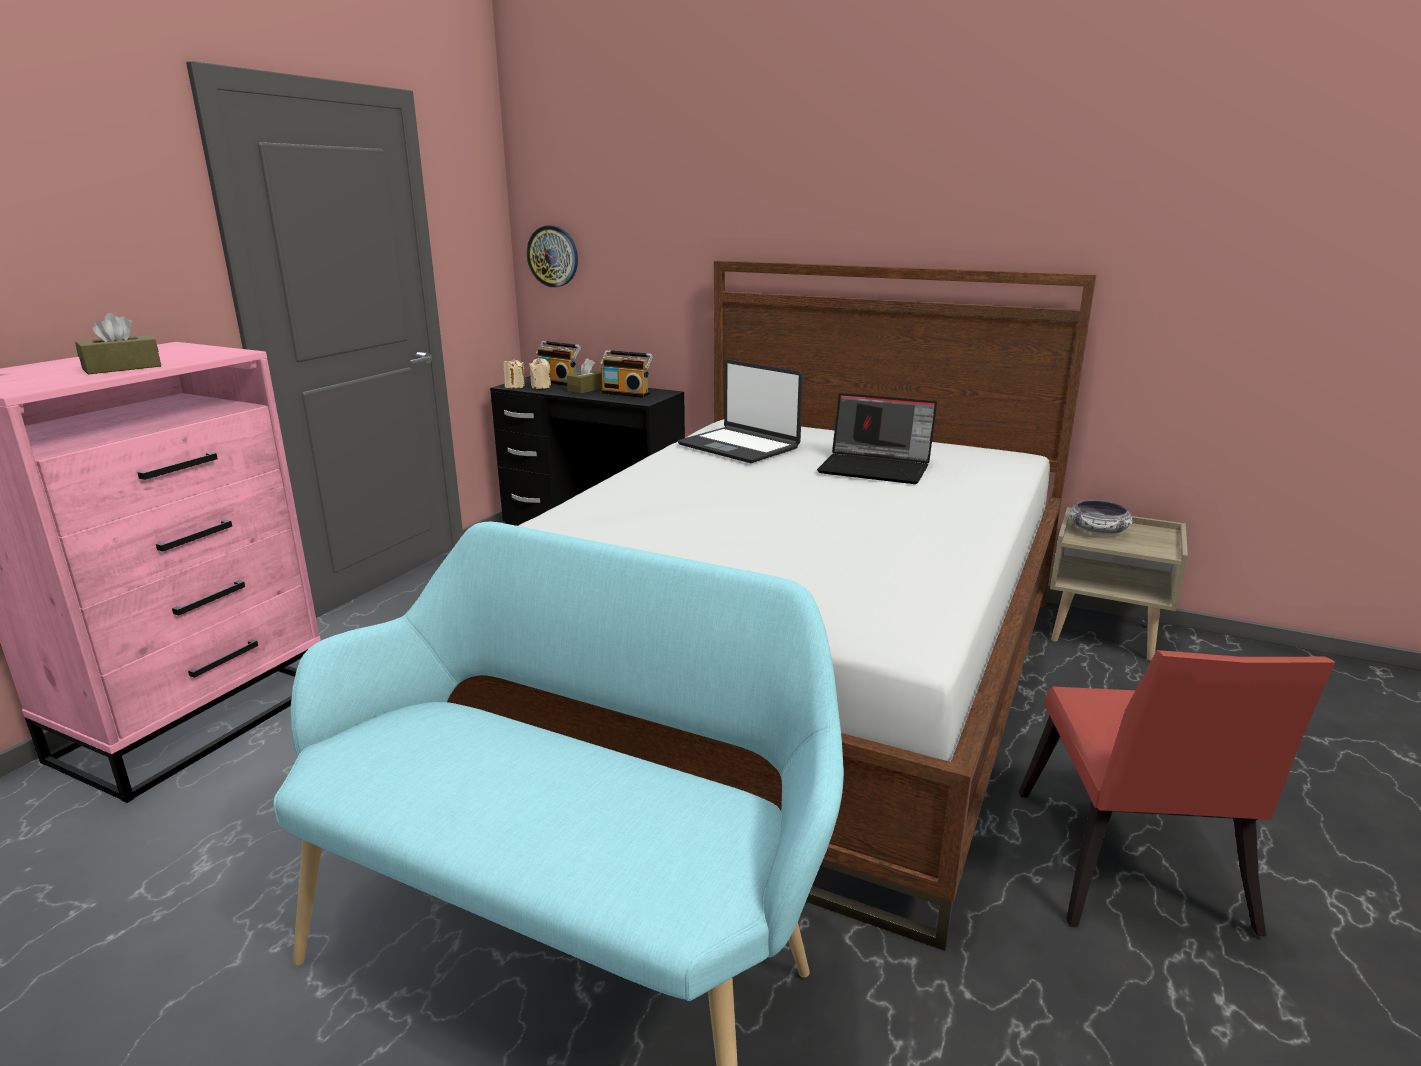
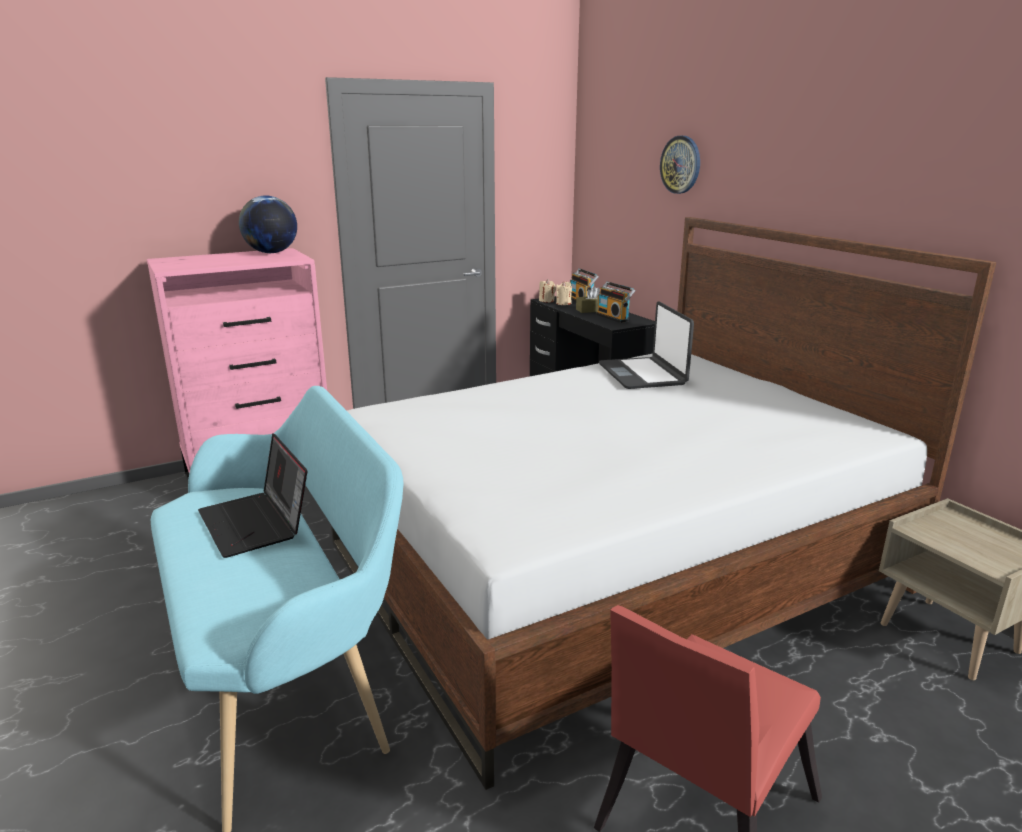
camera: 35 degrees right, 0 degrees up
brown tissue box [75,313,161,374] -> none
wall clock [527,225,578,287] -> wall clock moved to [660,136,700,194]
laptop [817,393,937,484] -> laptop moved to [198,433,307,558]
bowl [1069,500,1132,534] -> none
none -> globe [239,195,297,253]

